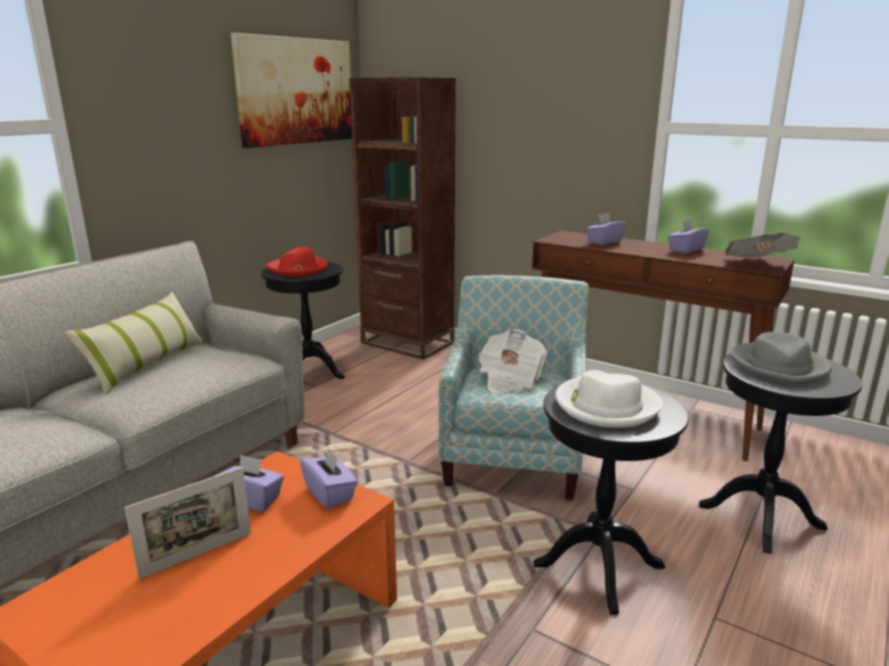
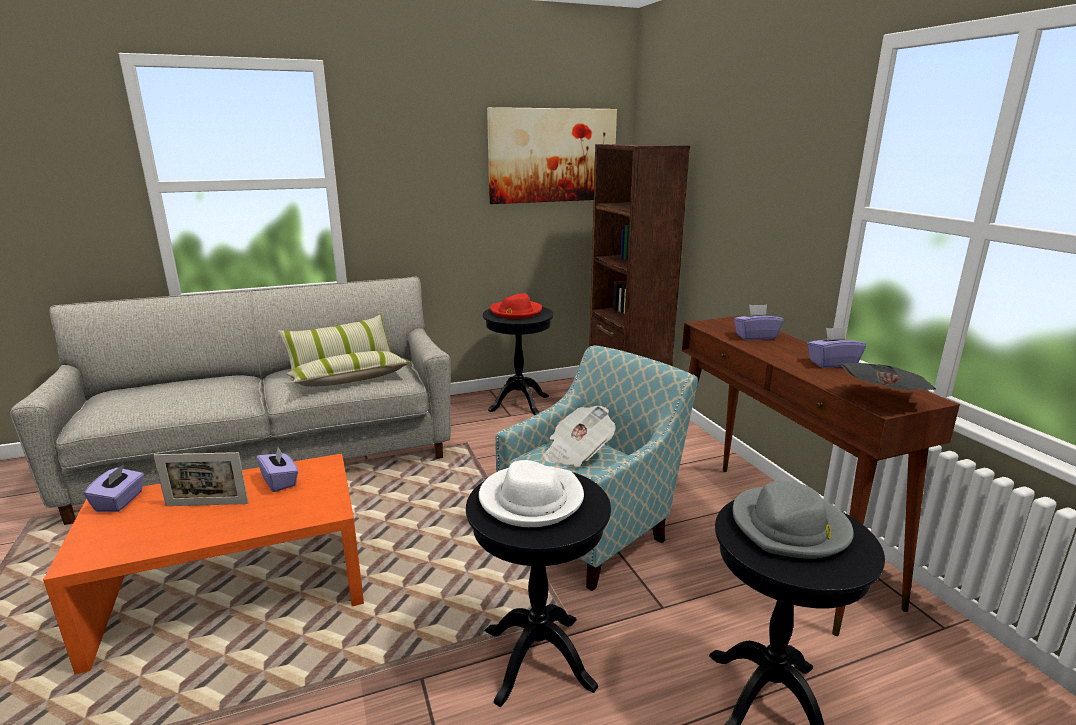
camera: 35 degrees right, 0 degrees up
purple tissue box [300,448,358,509] -> purple tissue box moved to [84,464,144,512]
none -> pillow [287,351,411,387]

